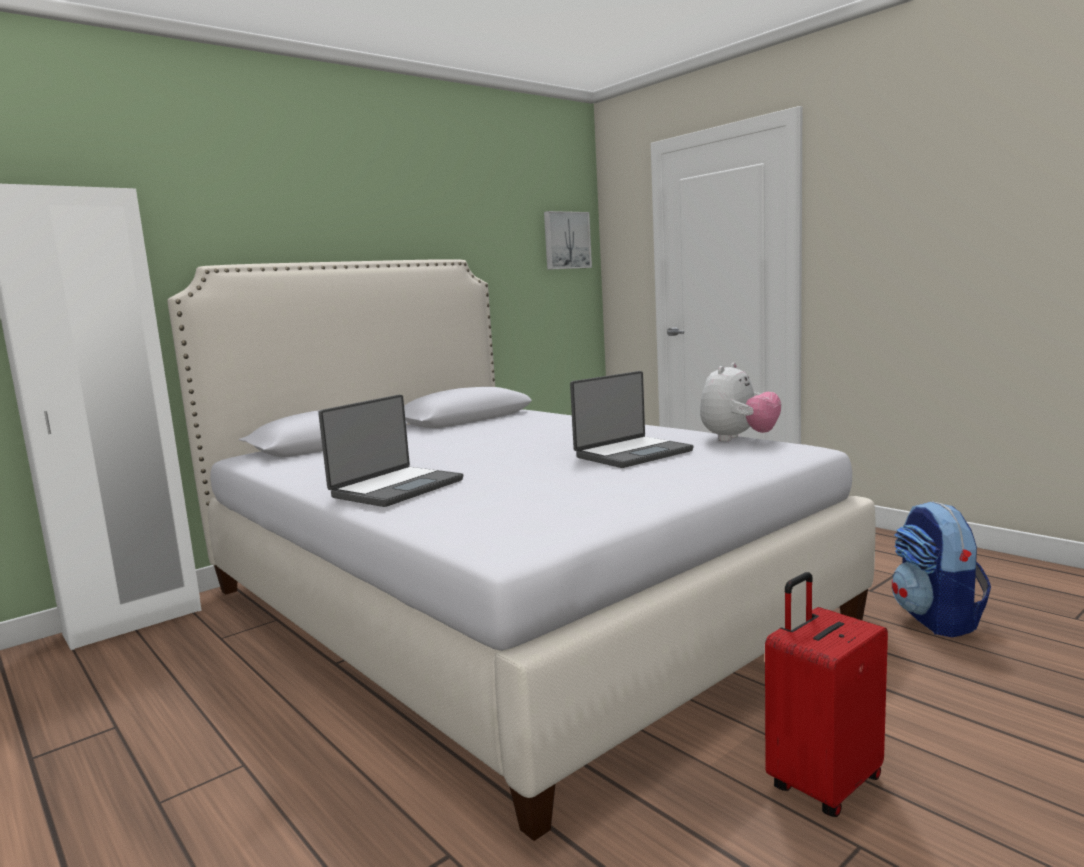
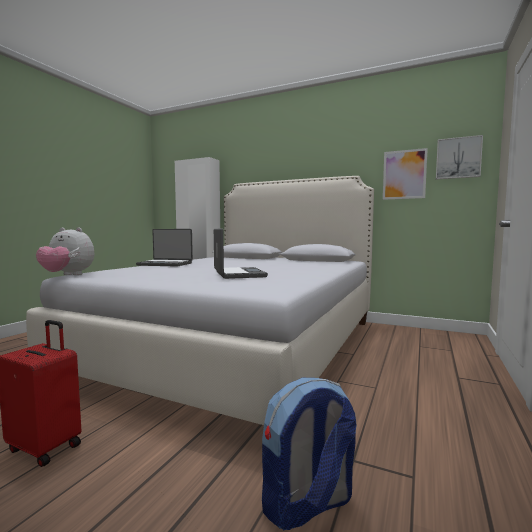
camera: 65 degrees right, 5 degrees down
laptop [570,371,694,468] -> laptop turned 135 degrees counterclockwise [214,228,268,279]
plush toy [700,362,781,442] -> plush toy moved to [36,228,94,275]
none -> picture [383,148,428,200]

